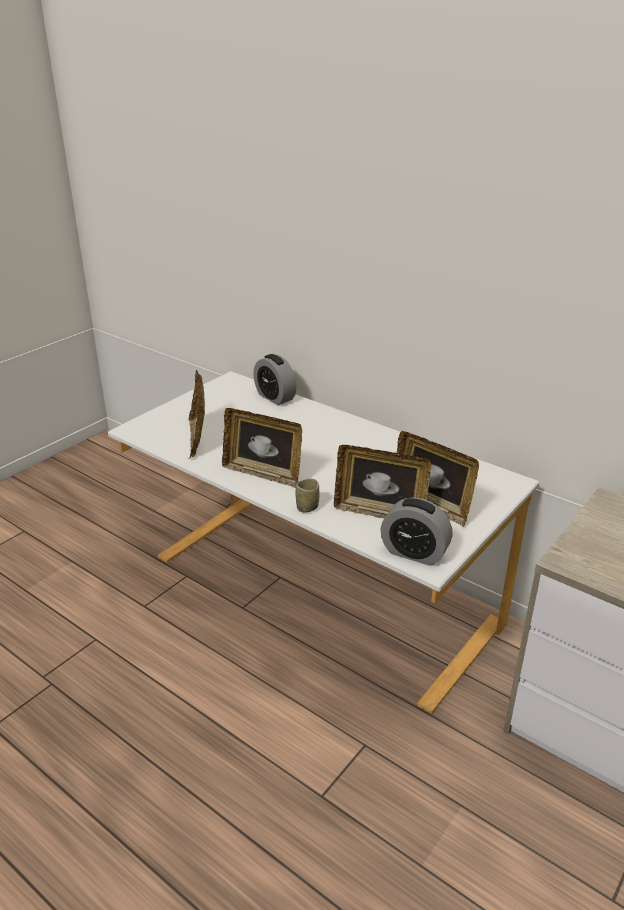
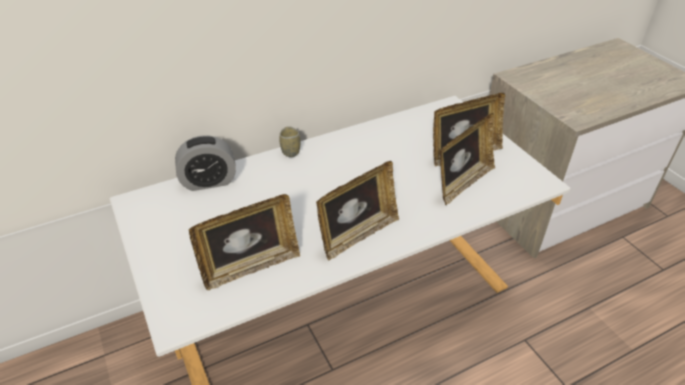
camera: 65 degrees left, 10 degrees up
picture frame [189,370,205,458] -> picture frame turned 45 degrees counterclockwise [189,194,300,290]
cup [296,479,319,513] -> cup moved to [280,126,301,157]
alarm clock [380,497,453,566] -> none

